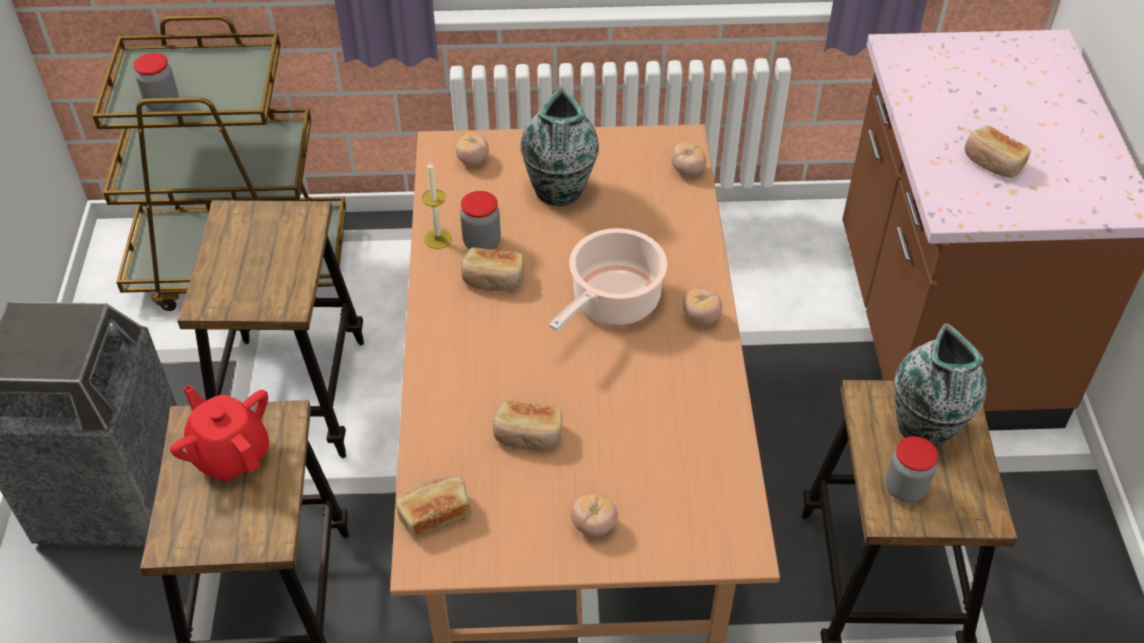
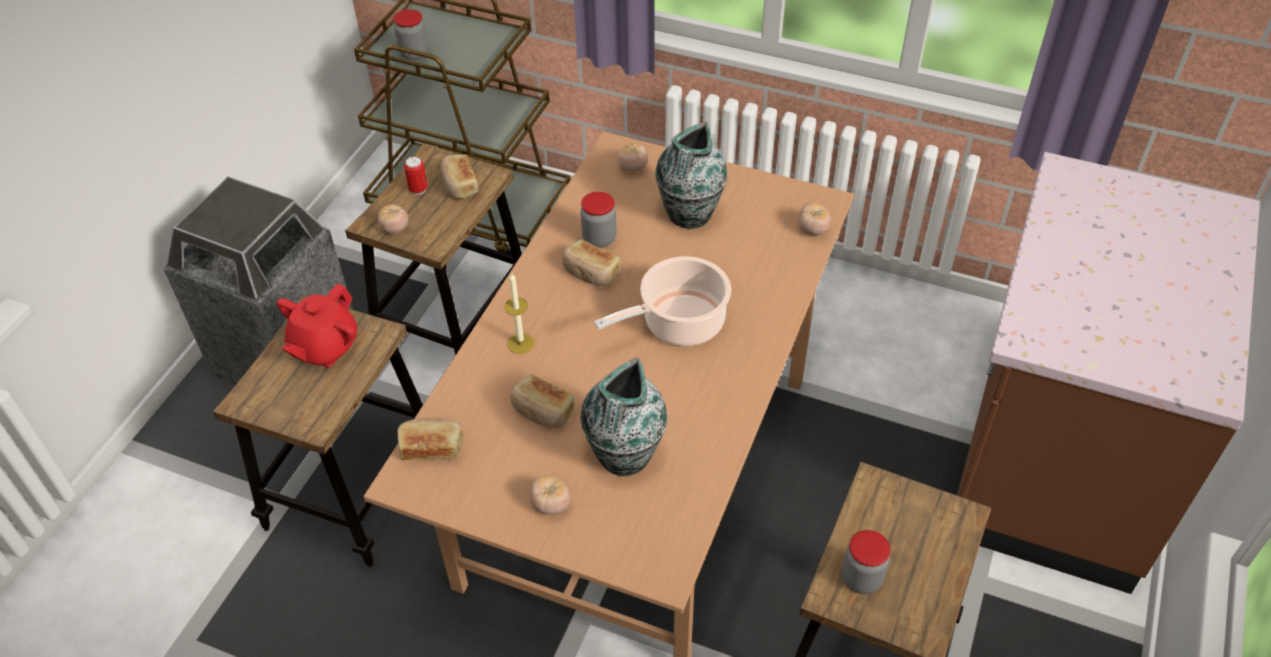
camera: 25 degrees right, 0 degrees up
red teapot [170,385,269,482] -> red teapot turned 135 degrees counterclockwise [277,283,357,367]
candle [422,162,452,249] -> candle moved to [504,272,535,354]
tomato [683,289,722,325] -> tomato moved to [378,204,408,234]
vase [895,323,986,447] -> vase moved to [580,357,668,476]
bread [965,126,1031,177] -> bread moved to [440,154,478,199]
none -> can [404,157,428,195]

